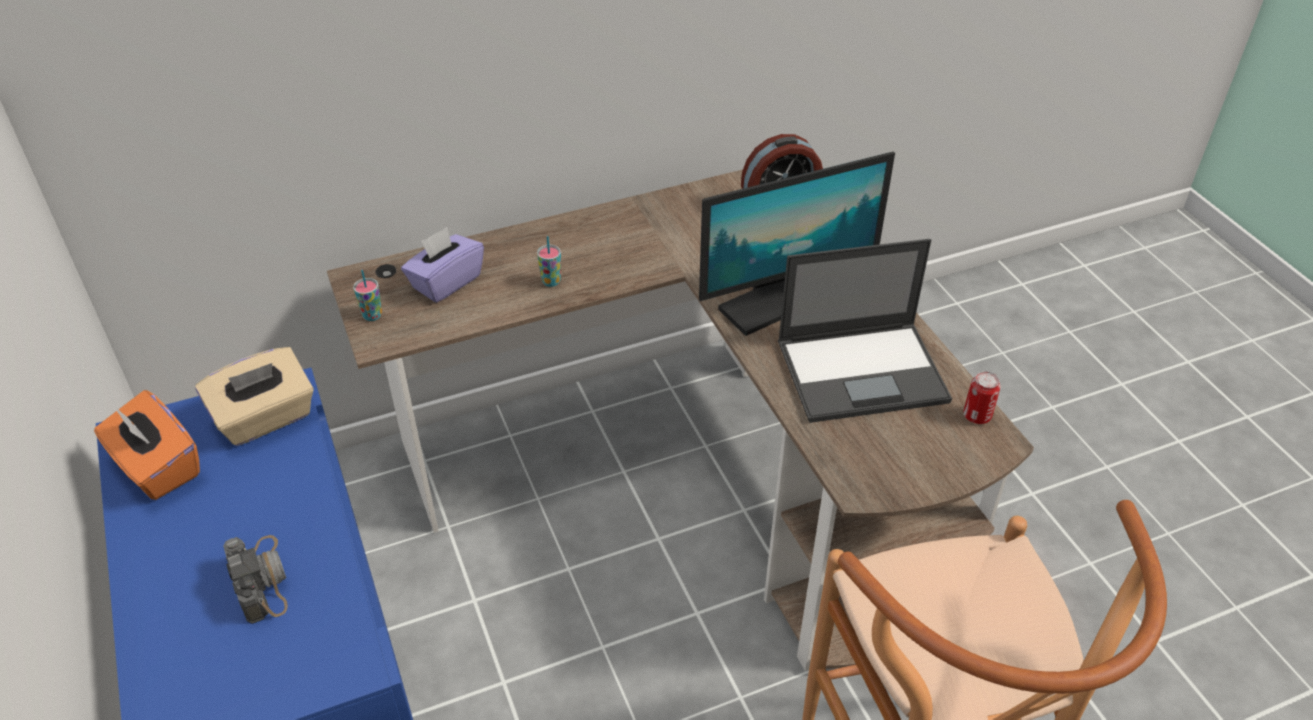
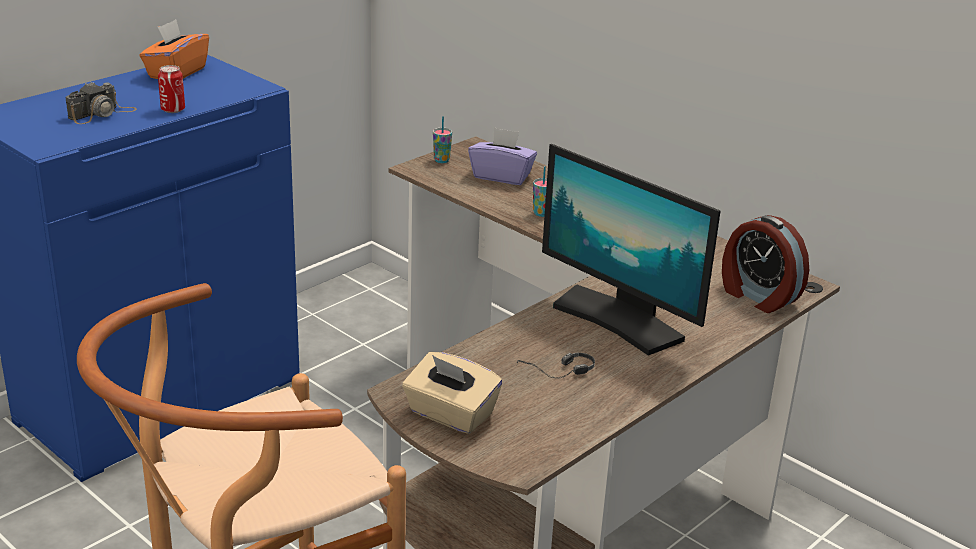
camera: 65 degrees right, 15 degrees down
beige tissue box [195,347,314,446] -> beige tissue box moved to [402,352,502,434]
laptop [778,239,952,423] -> headphones [517,353,595,379]
can [963,371,1000,424] -> can moved to [158,65,185,113]

